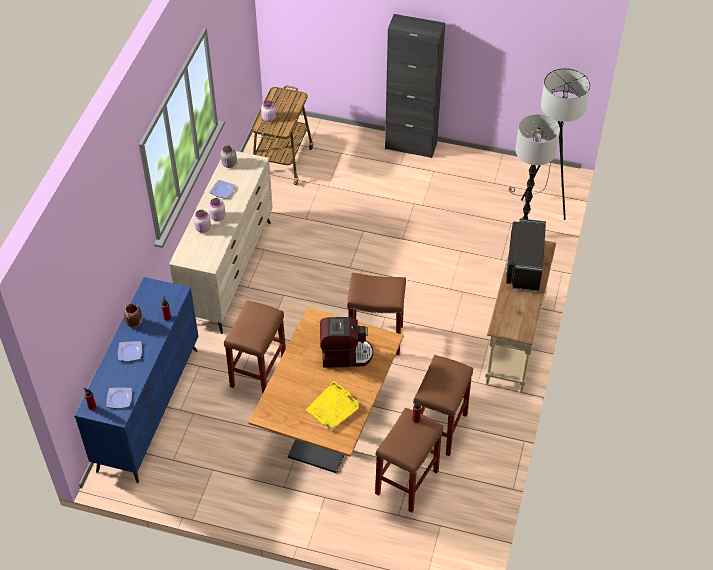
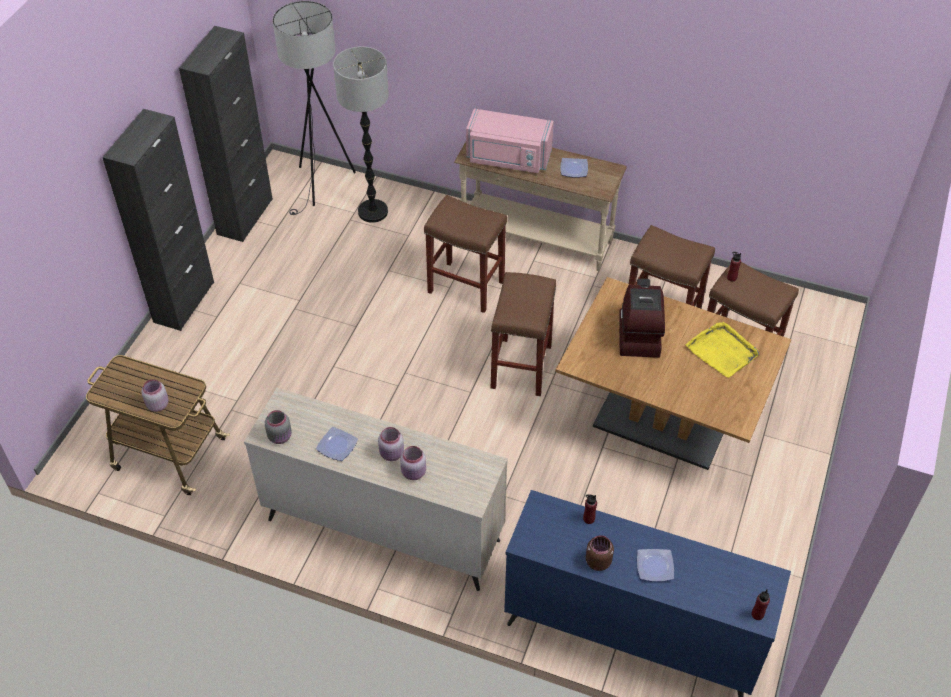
camera: 85 degrees left, 0 degrees up
plate [106,388,132,408] -> plate moved to [560,158,588,178]
brown stool [224,300,286,395] -> brown stool moved to [424,195,507,313]
black microwave [506,219,546,292] -> pink microwave [466,109,554,173]
none -> black cabinet [179,26,273,242]

